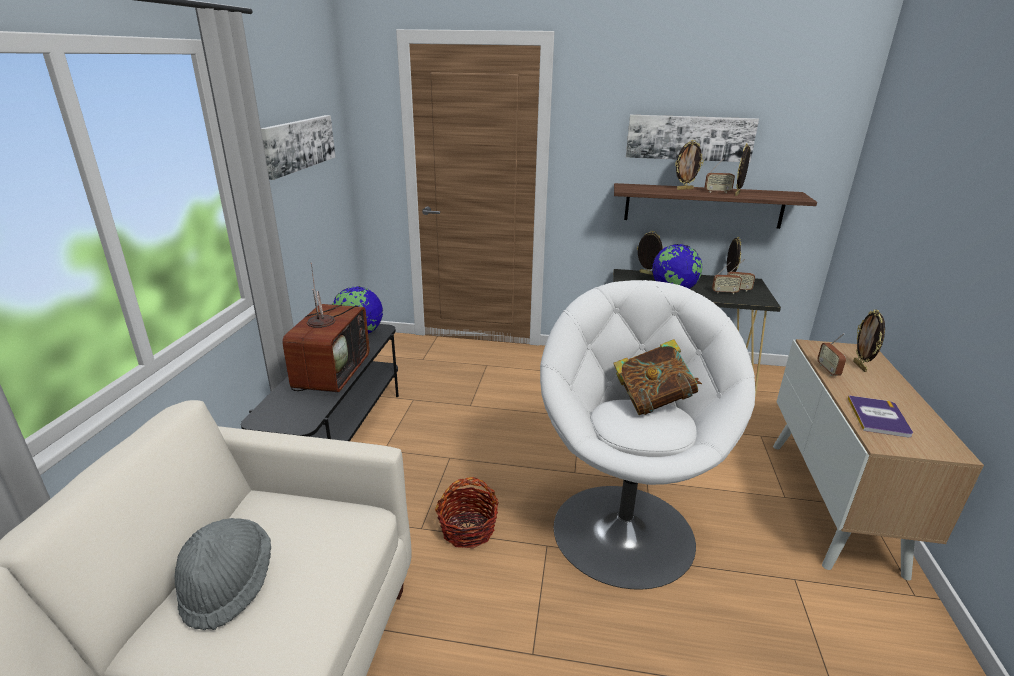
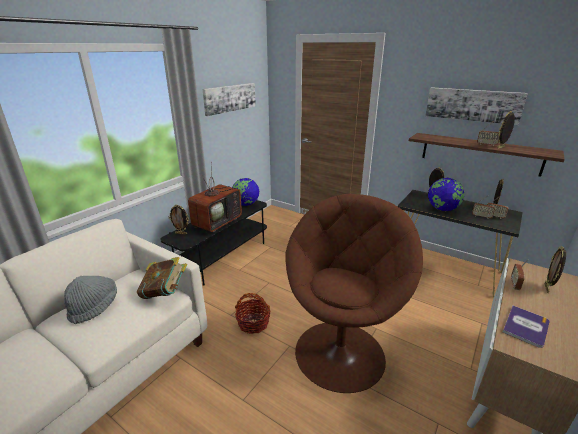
camera: 25 degrees right, 0 degrees up
white armchair [540,280,755,590] -> brown armchair [285,194,423,393]
book [613,339,702,415] -> book moved to [137,257,187,299]
picture frame [675,140,704,190] -> picture frame moved to [169,205,189,235]

